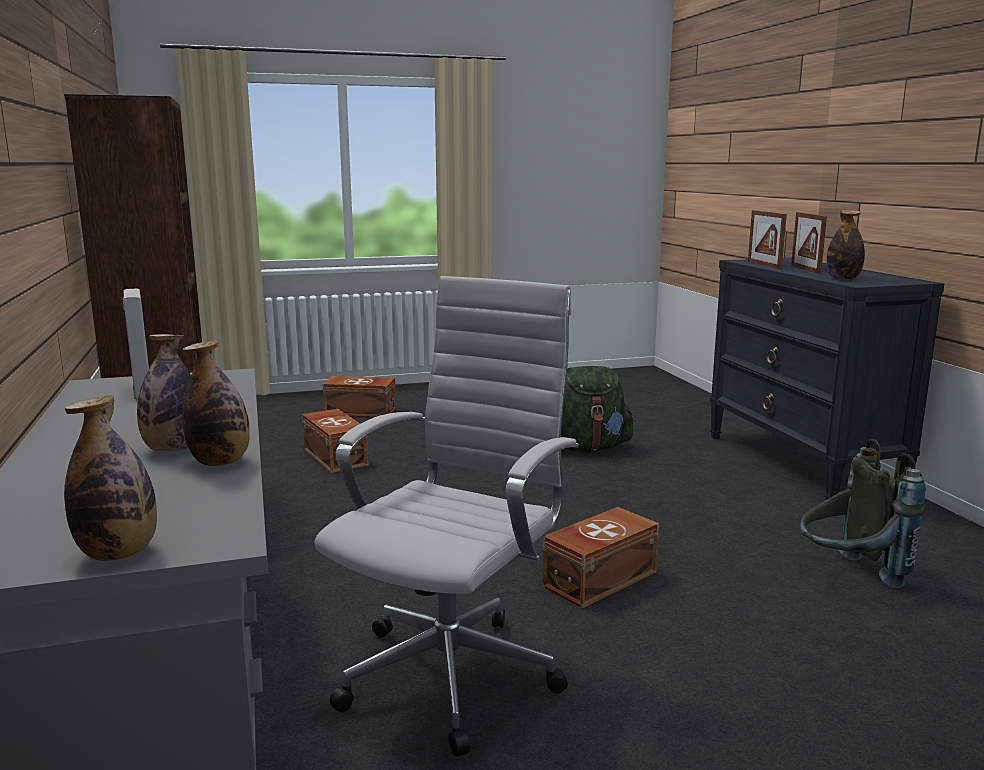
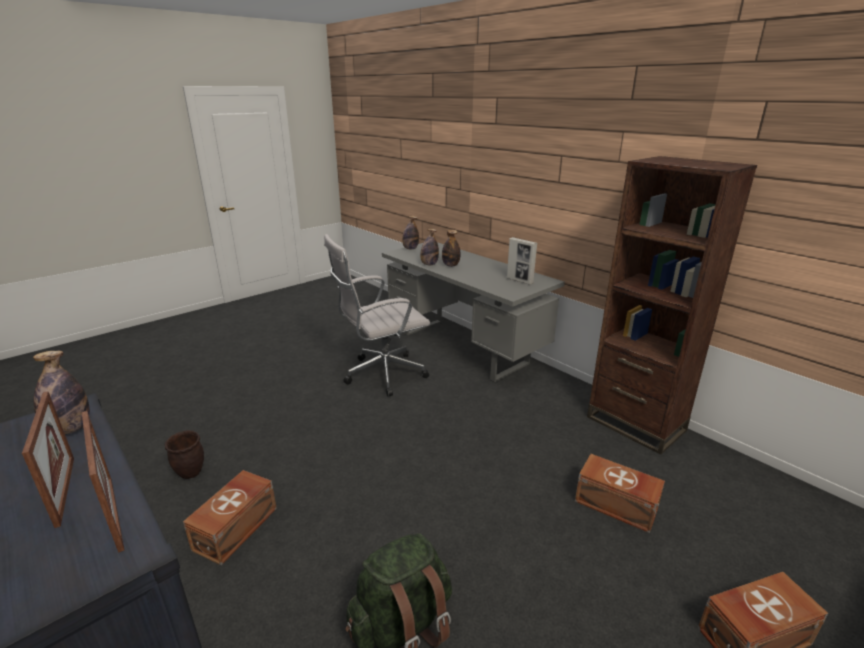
camera: 155 degrees right, 10 degrees up
white office chair [314,276,579,756] -> white office chair turned 60 degrees clockwise [324,234,430,397]
brown storage box [542,507,659,609] -> brown storage box moved to [183,470,277,565]
grey backpack [800,439,926,588] -> brown planter [165,430,204,479]

